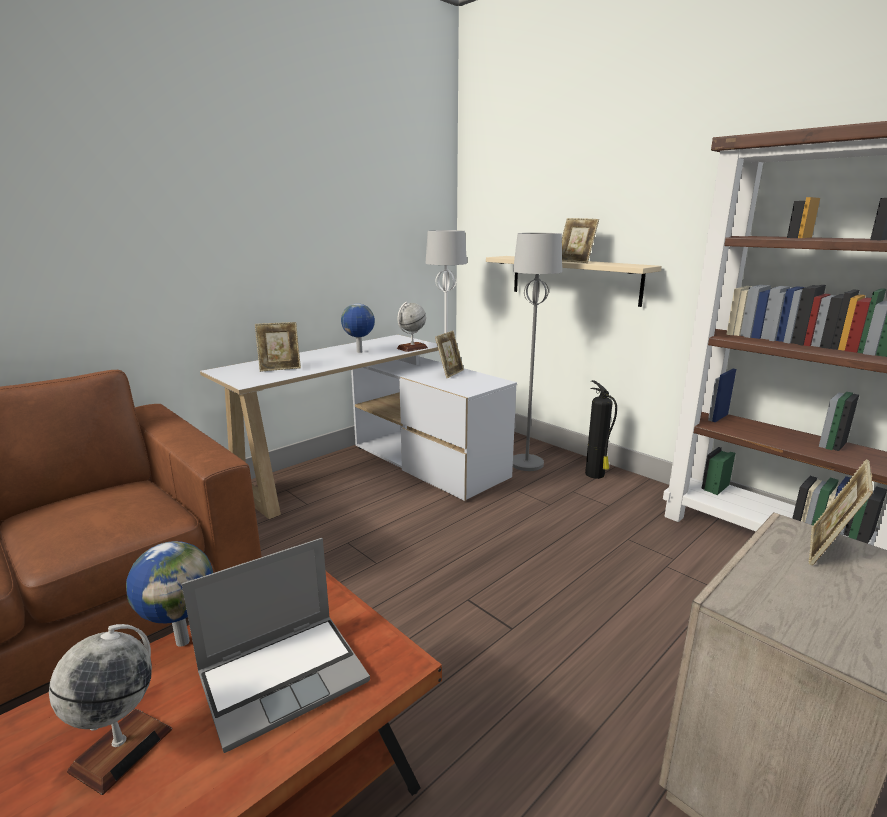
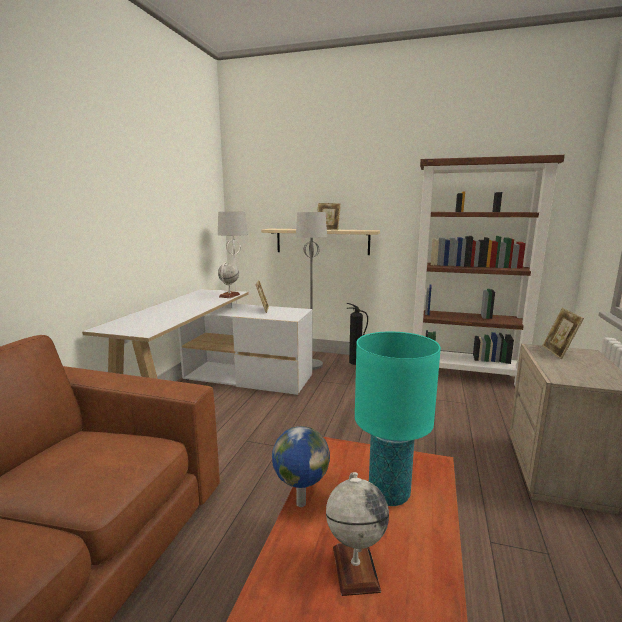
camera: 30 degrees left, 5 degrees down
laptop [182,538,370,753] -> turquoise table lamp [355,331,441,506]
picture frame [255,322,301,372] -> none
globe [341,303,375,353] -> none

